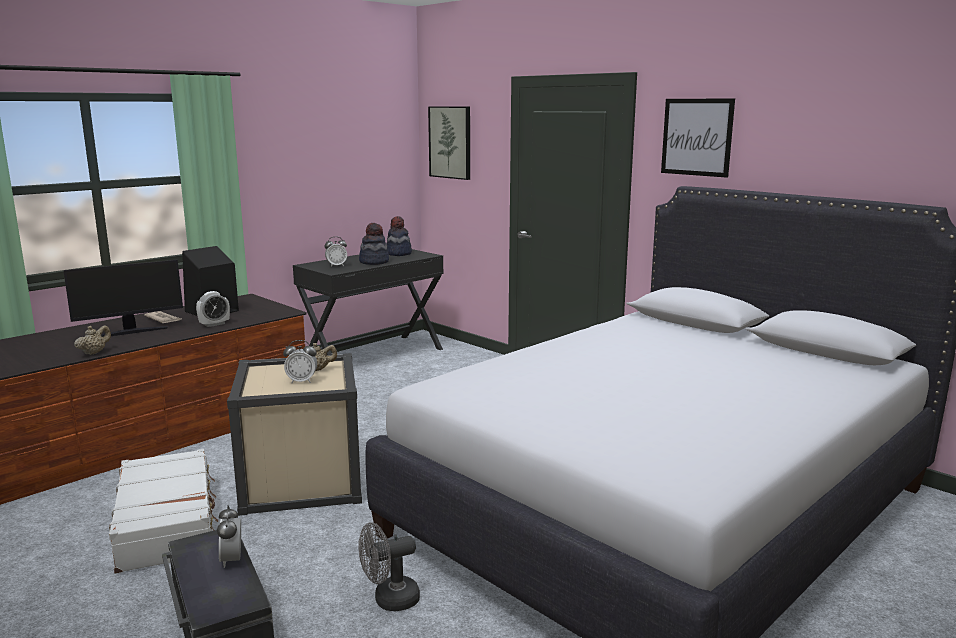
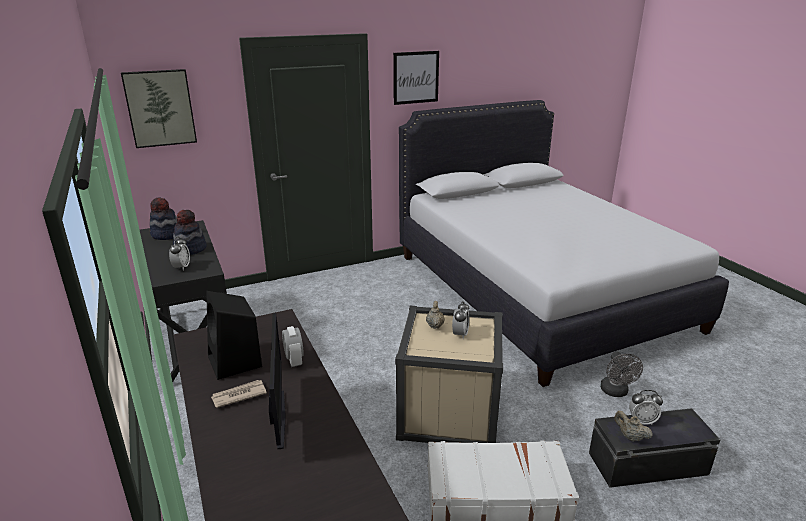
camera: 70 degrees left, 10 degrees up
beige teapot [74,325,111,355] -> beige teapot moved to [614,411,653,442]

